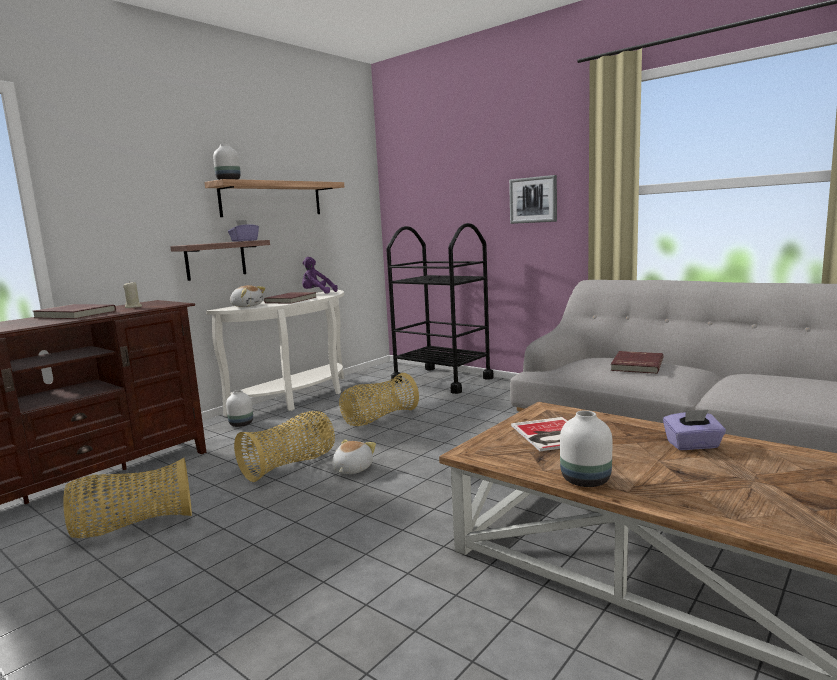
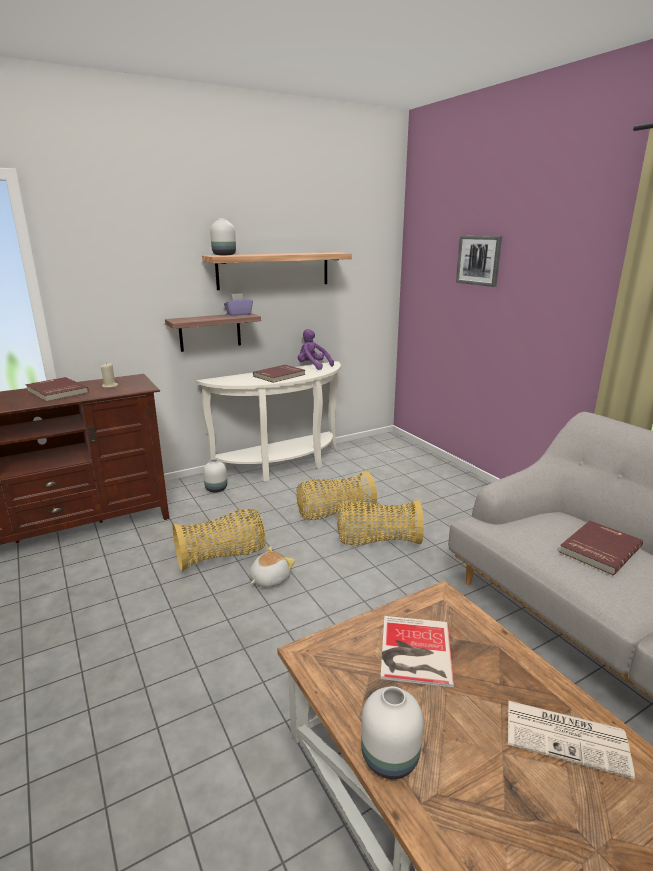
camera: 20 degrees right, 10 degrees up
basket [63,458,192,538] -> basket moved to [337,500,424,545]
plush toy [230,285,266,307] -> none
black cart [386,223,494,394] -> none
picture [509,175,557,224] -> picture moved to [456,236,502,287]
purple tissue box [663,410,726,450] -> newspaper [508,700,635,779]

